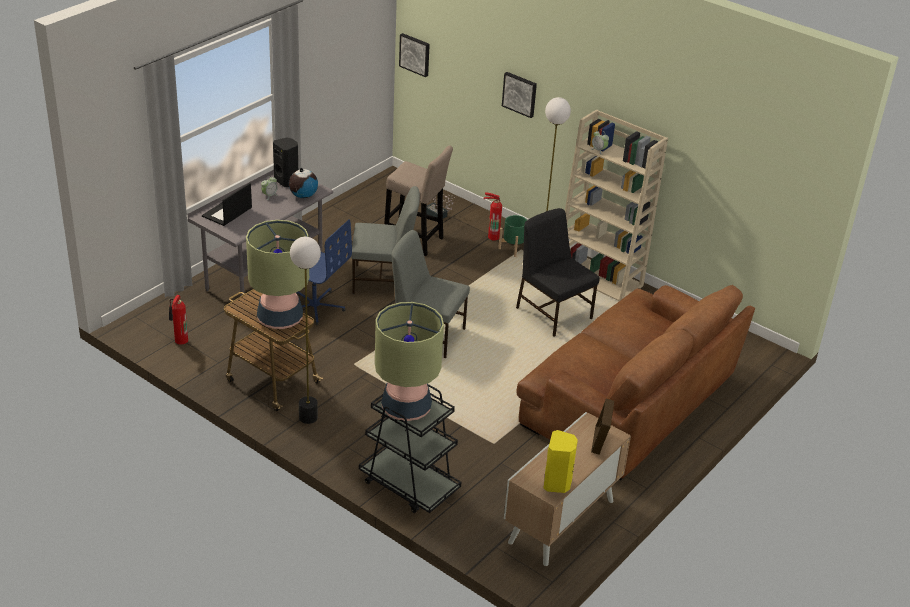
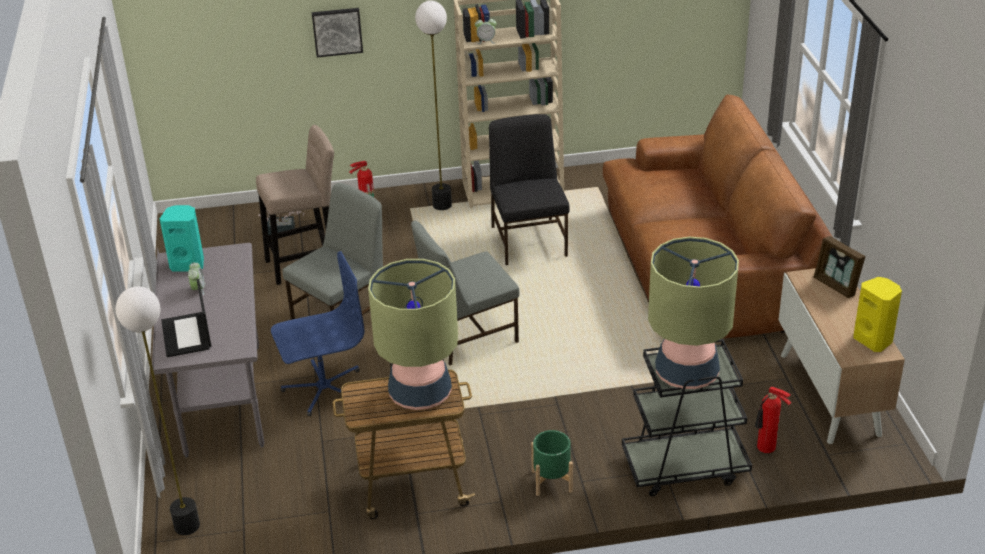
camera: 45 degrees left, 0 degrees up
fire extinguisher [169,295,188,345] -> fire extinguisher moved to [755,387,791,453]
black speaker [273,137,298,187] -> turquoise speaker [160,205,204,272]
globe [289,168,318,198] -> none
floor lamp [290,237,321,424] -> floor lamp moved to [116,287,200,535]
picture [399,33,430,77] -> none
green planter [498,215,527,257] -> green planter moved to [531,430,573,496]
black chair [516,208,600,336] -> black chair turned 75 degrees clockwise [489,114,569,265]

